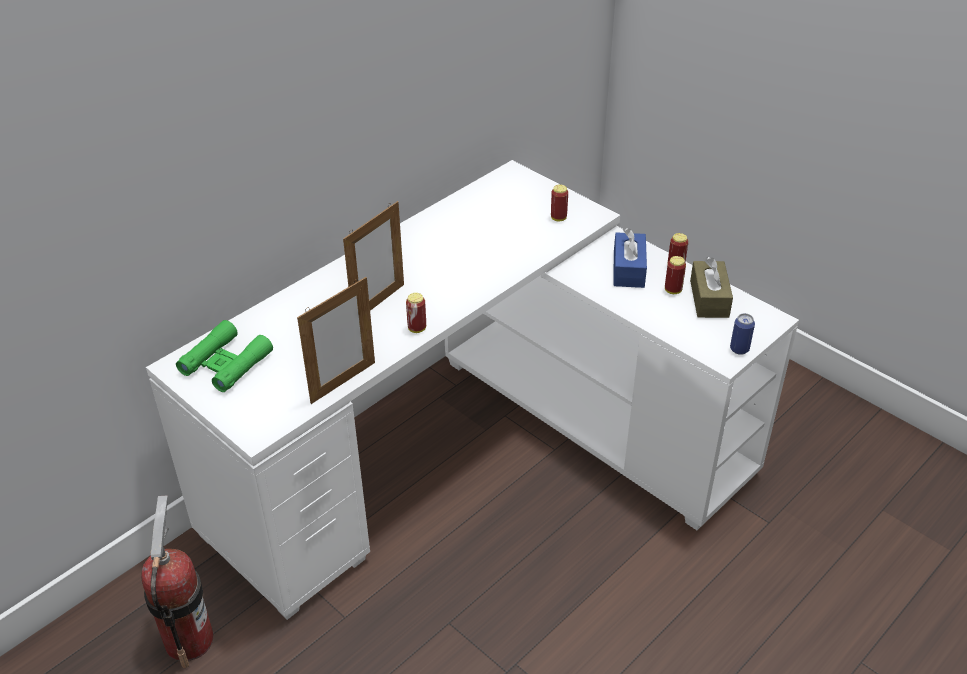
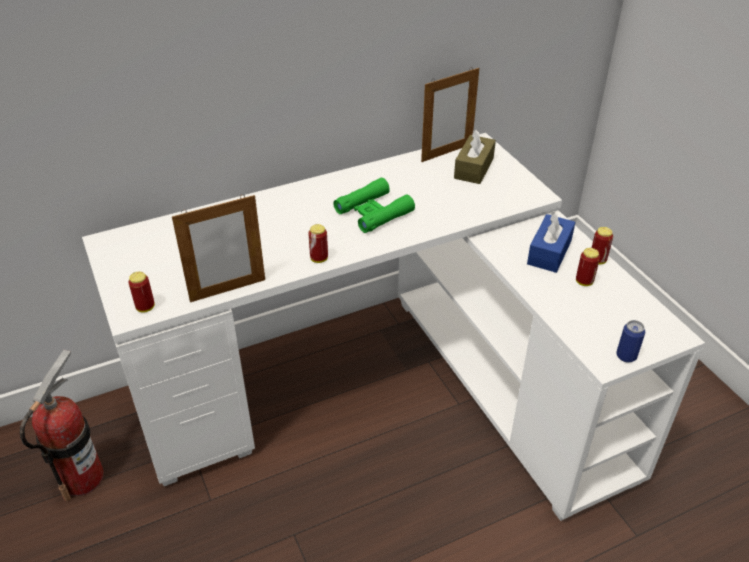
camera: 20 degrees right, 0 degrees up
green binoculars [176,320,273,392] -> green binoculars moved to [333,178,415,233]
picture frame [343,201,404,311] -> picture frame moved to [421,67,479,162]
can [551,184,568,221] -> can moved to [128,272,155,312]
brown tissue box [690,257,733,318] -> brown tissue box moved to [454,129,496,184]

